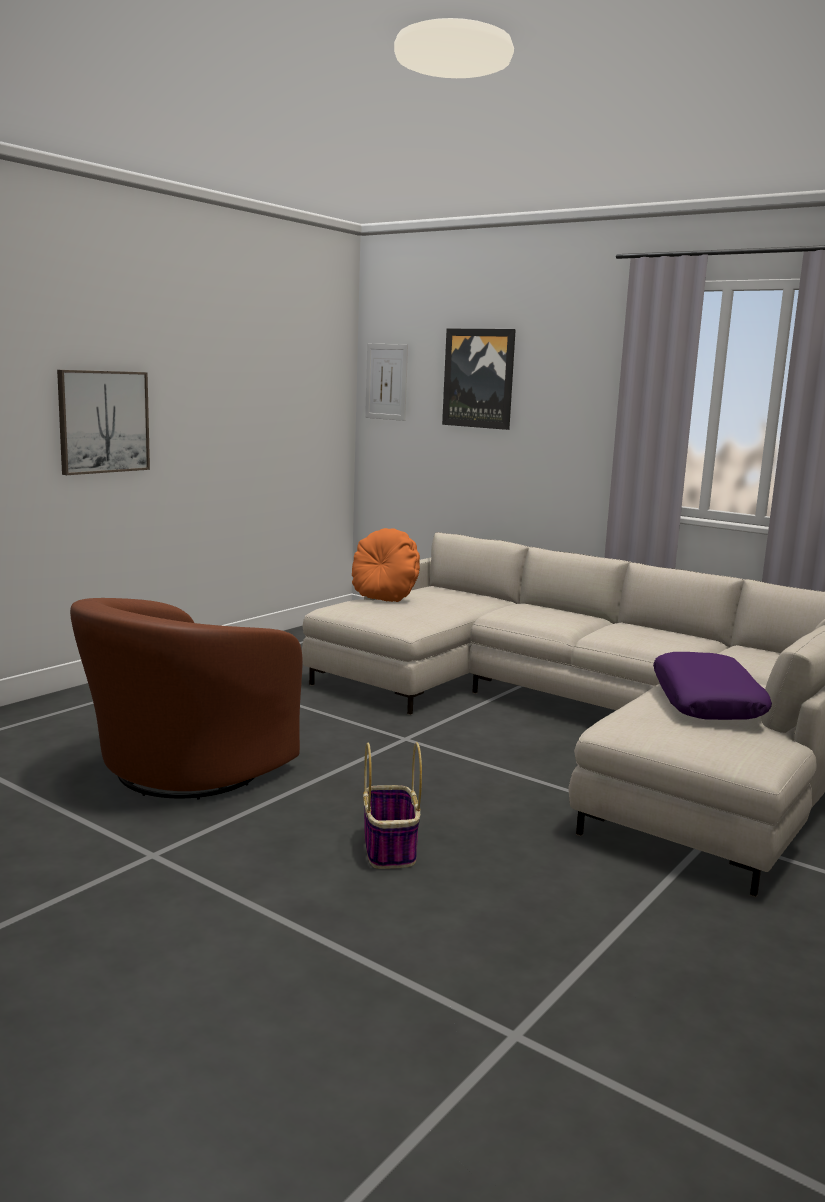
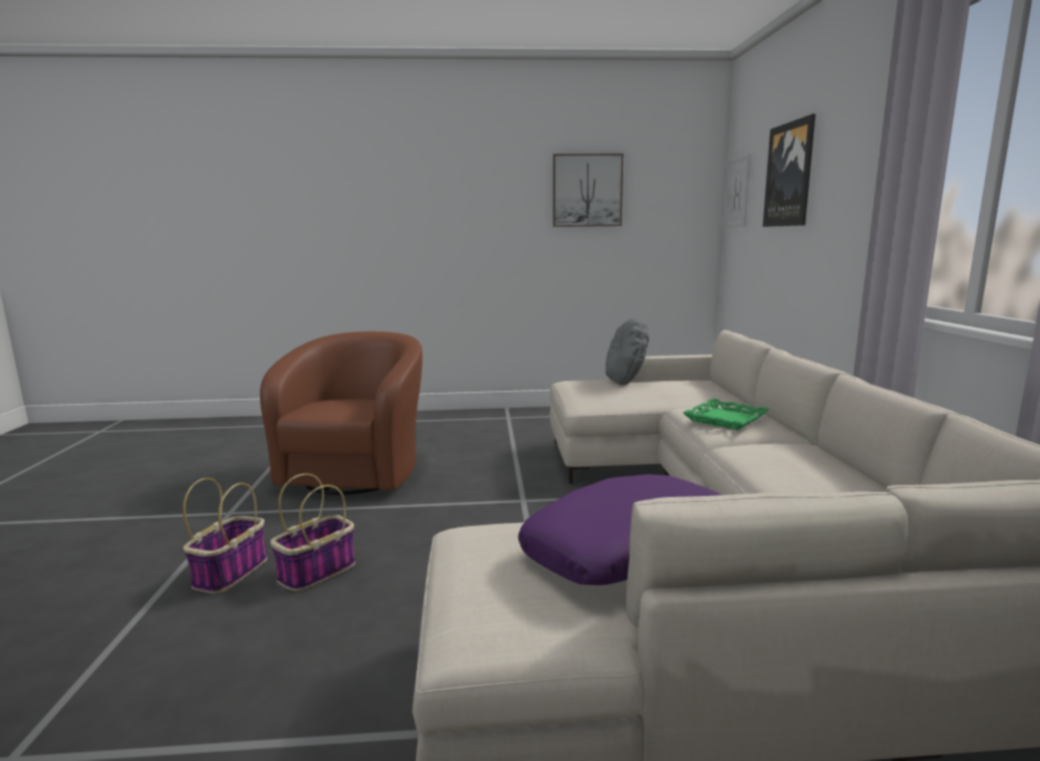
camera: 50 degrees right, 0 degrees up
picture [57,370,150,475] -> picture moved to [553,154,623,227]
brown armchair [70,598,302,799] -> brown armchair turned 105 degrees clockwise [260,331,422,495]
orange pillow [352,528,420,602] -> grey pillow [605,318,649,385]
none -> basket [183,478,267,594]
none -> green tray [683,398,769,430]

